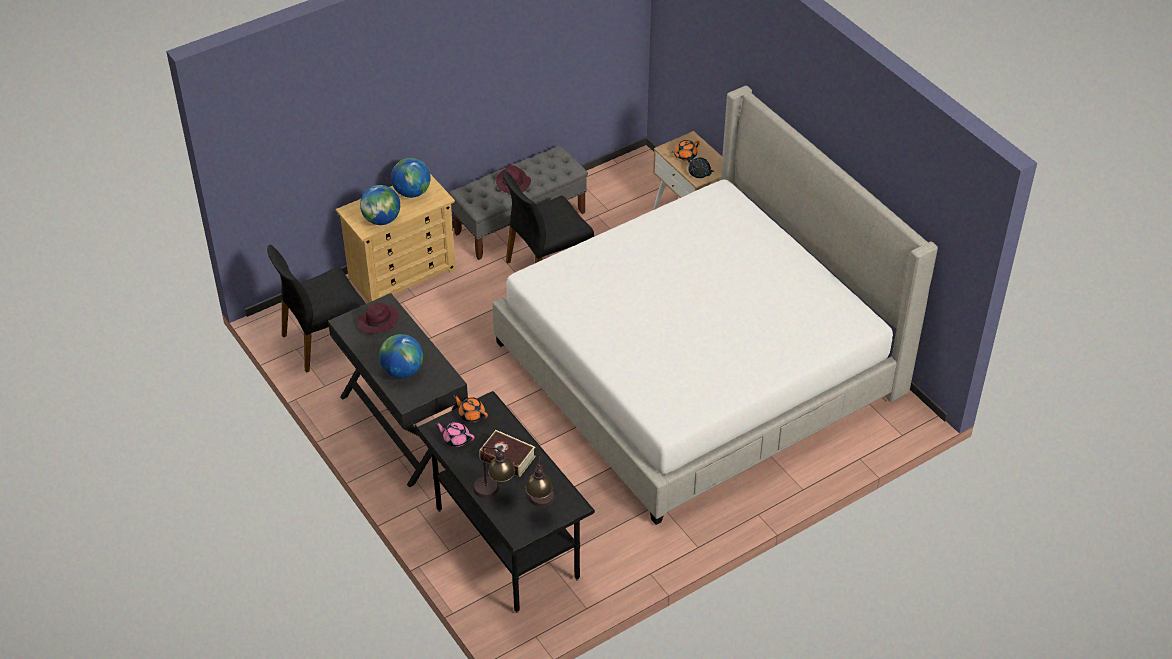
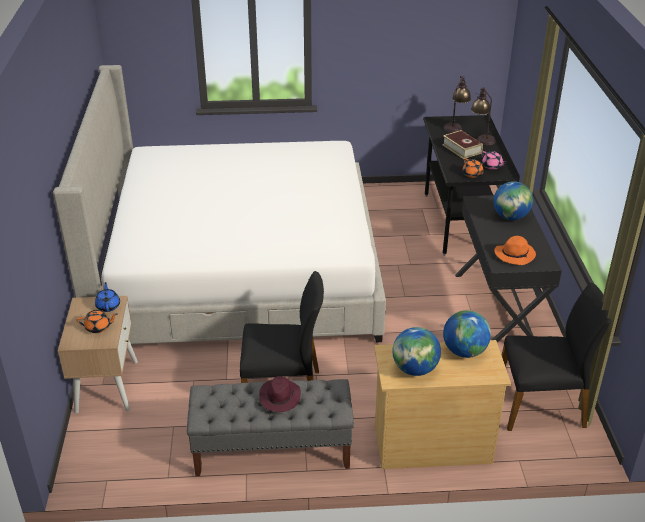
camera: 150 degrees left, 10 degrees down
purple hat [357,303,399,334] -> orange hat [495,236,536,265]
black teapot [687,157,714,178] -> blue teapot [95,282,120,312]

